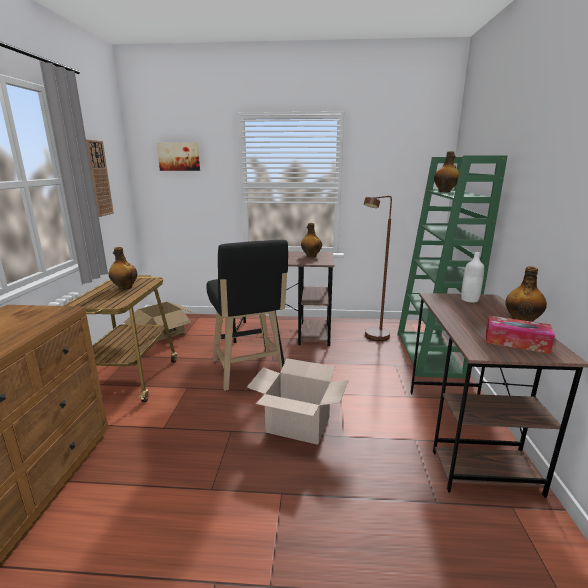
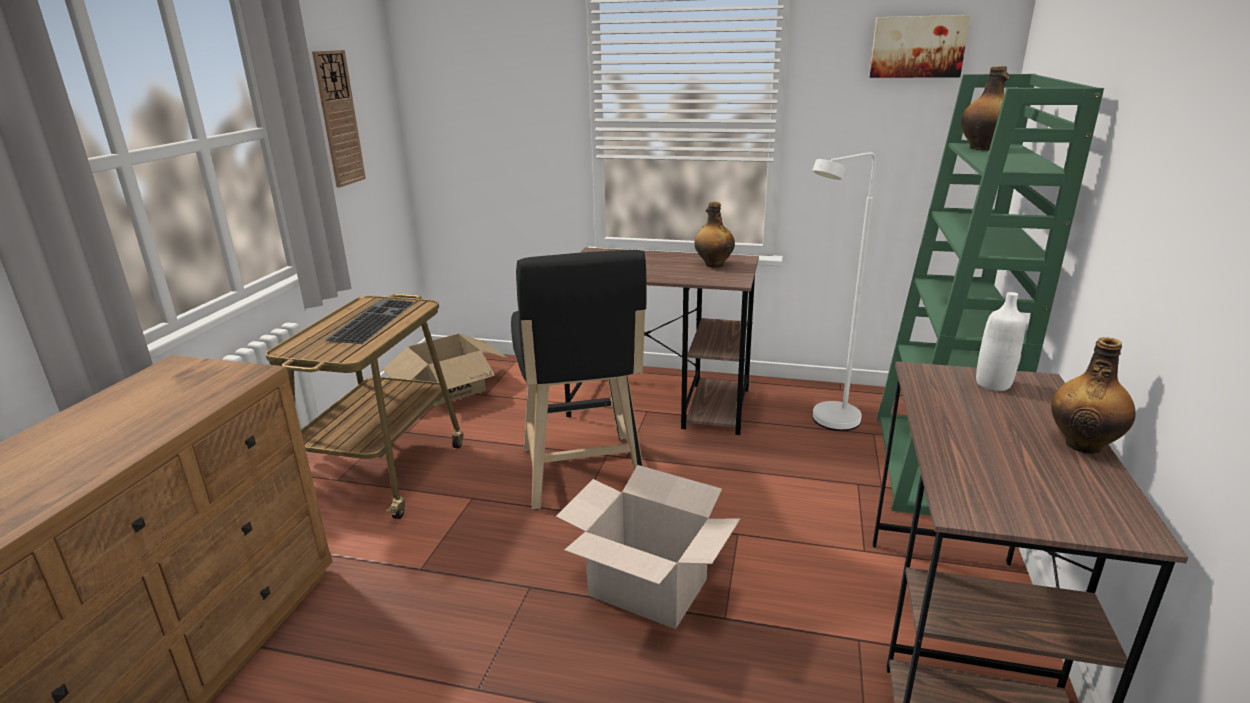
camera: 10 degrees right, 5 degrees up
bottle [109,247,137,290] -> keyboard [325,299,415,344]
picture [157,142,200,171] -> picture moved to [870,15,970,78]
brown floor lamp [364,196,392,341] -> white floor lamp [812,153,876,431]
tissue box [486,316,555,354] -> none

